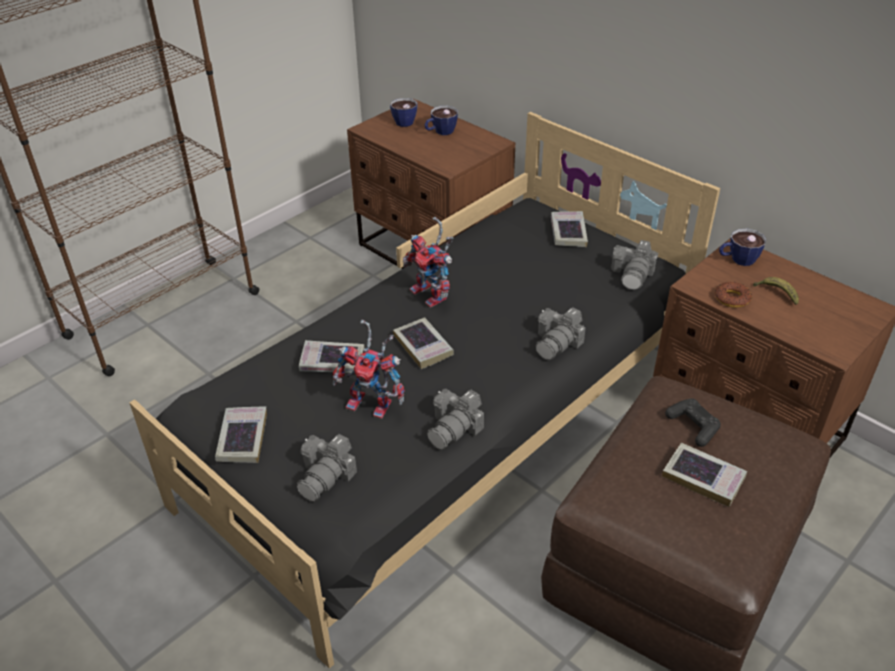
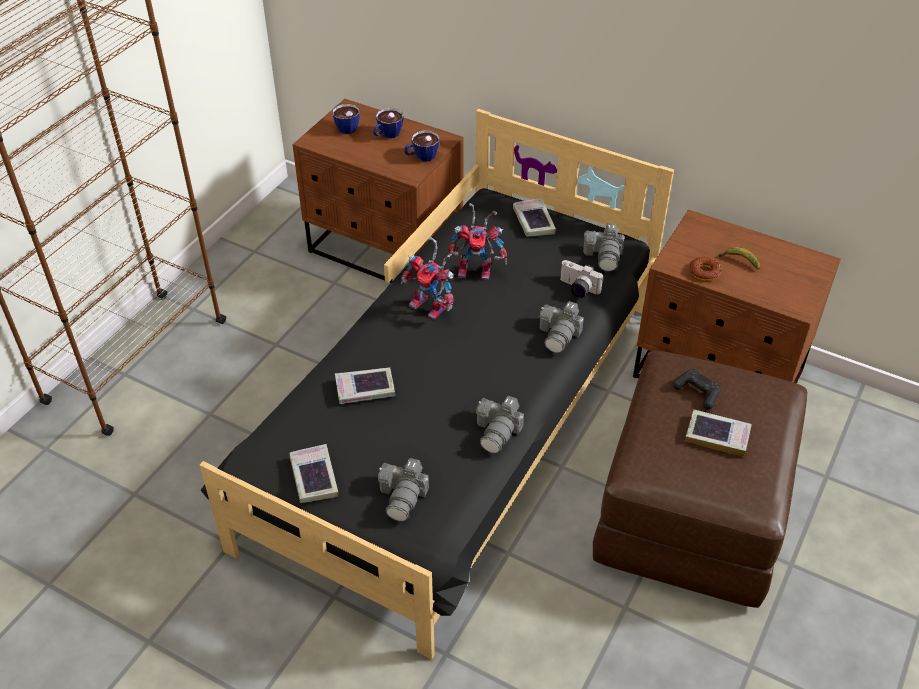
camera: 15 degrees left, 5 degrees up
toy robot [332,320,405,419] -> toy robot moved to [448,203,507,280]
book [393,317,454,369] -> none
cup [719,229,766,266] -> cup moved to [404,130,440,162]
none -> camera [560,260,603,298]

